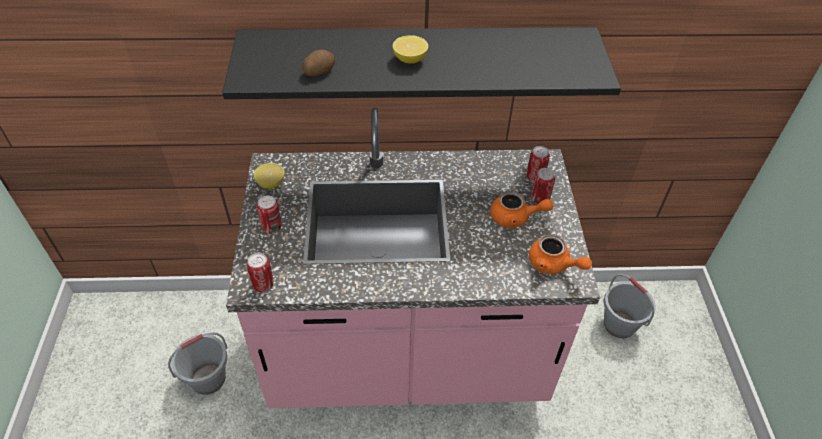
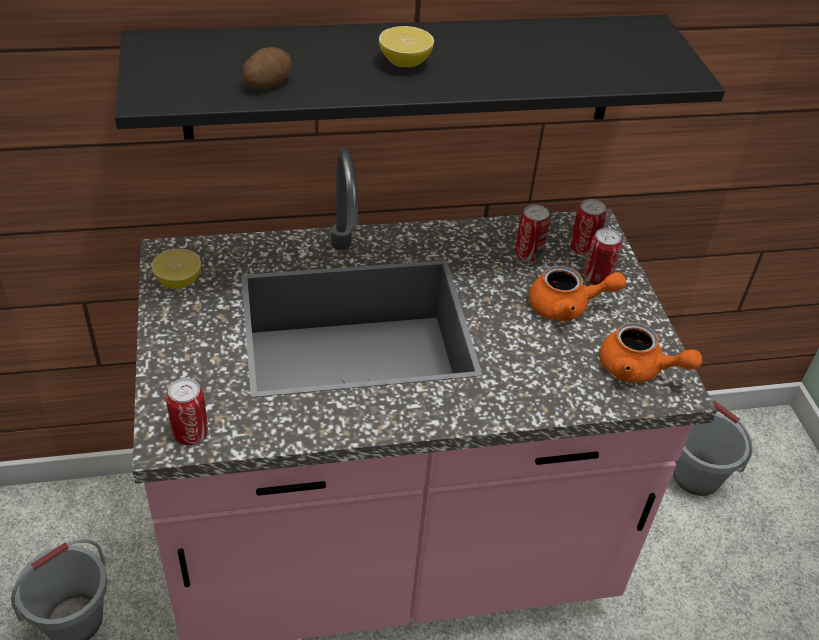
camera: 10 degrees left, 5 degrees down
can [257,196,281,234] -> can moved to [515,205,550,262]

